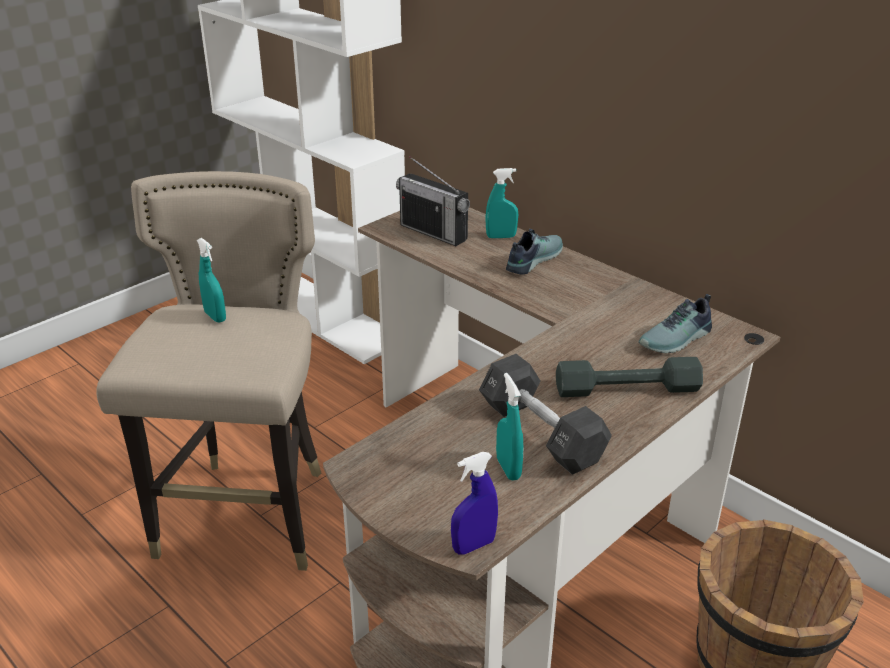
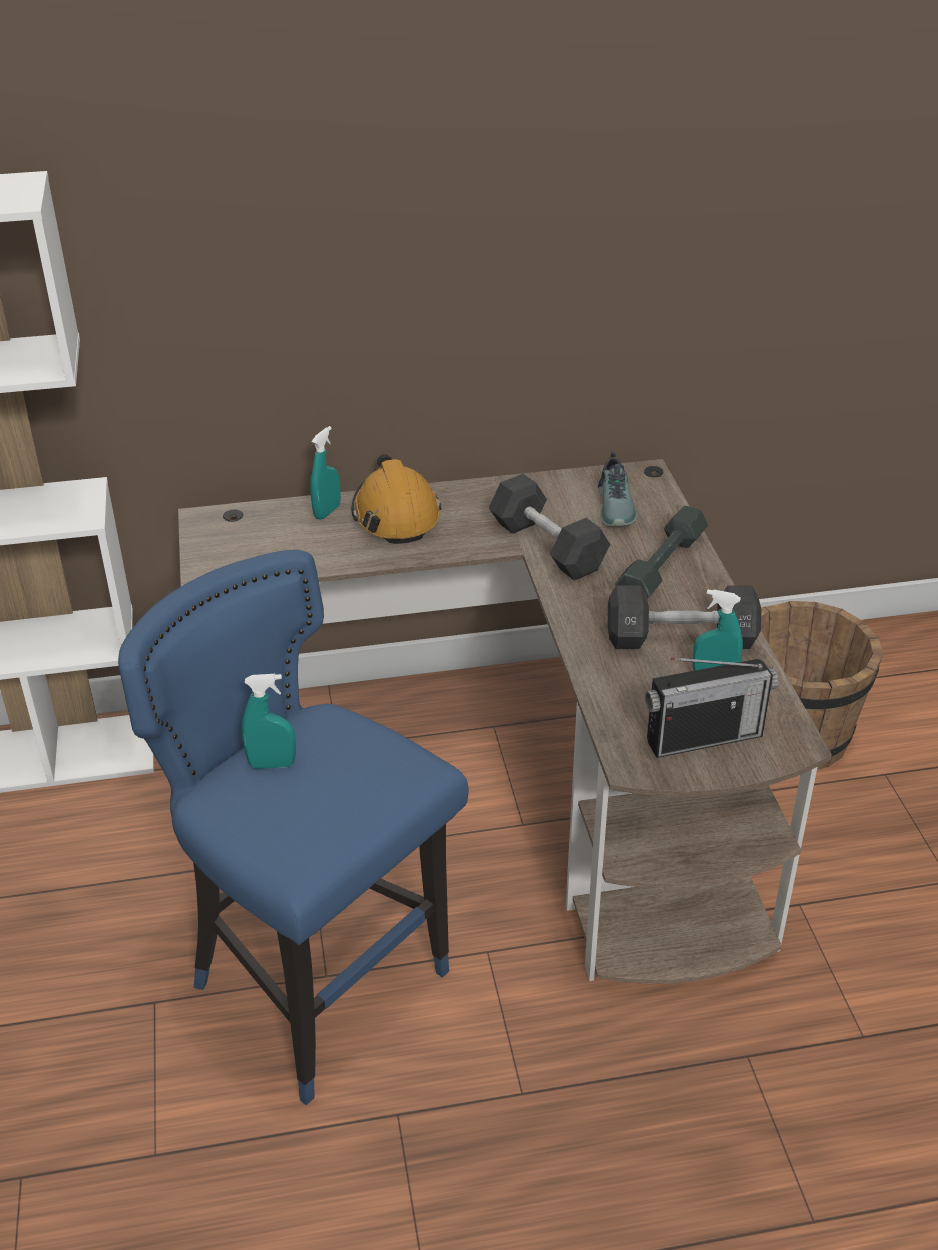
camera: 55 degrees left, 5 degrees up
beige stool [96,171,321,571] -> blue stool [118,550,469,1106]
radio [396,156,470,246] -> radio moved to [645,658,779,758]
blue spray bottle [451,452,498,554] -> none
shoe [506,229,563,275] -> orange hard hat [352,454,442,544]
none -> black dumbbell [489,474,610,581]

